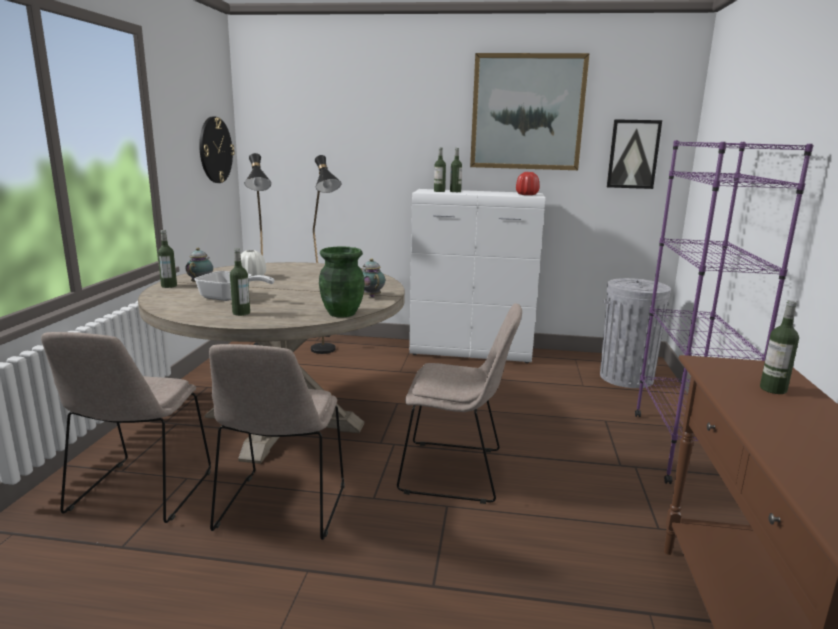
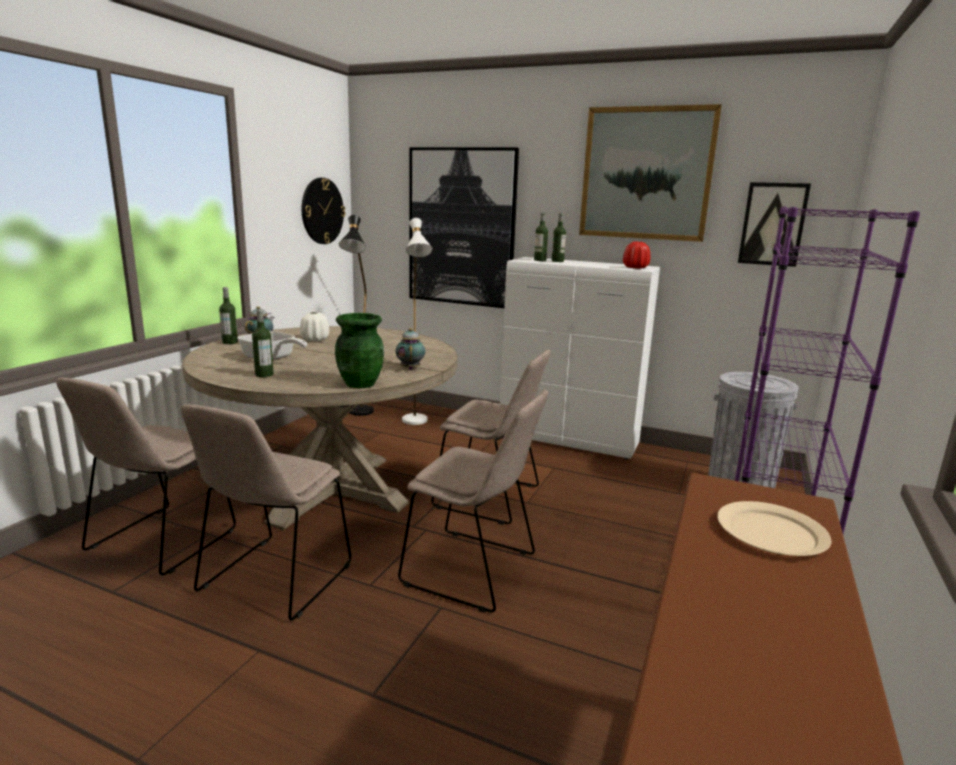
camera: 15 degrees right, 0 degrees up
black floor lamp [311,155,342,354] -> white floor lamp [402,218,432,425]
bottle [760,300,799,394] -> beige plate [717,501,832,556]
none -> picture [409,147,519,308]
none -> beige chair [431,349,551,525]

